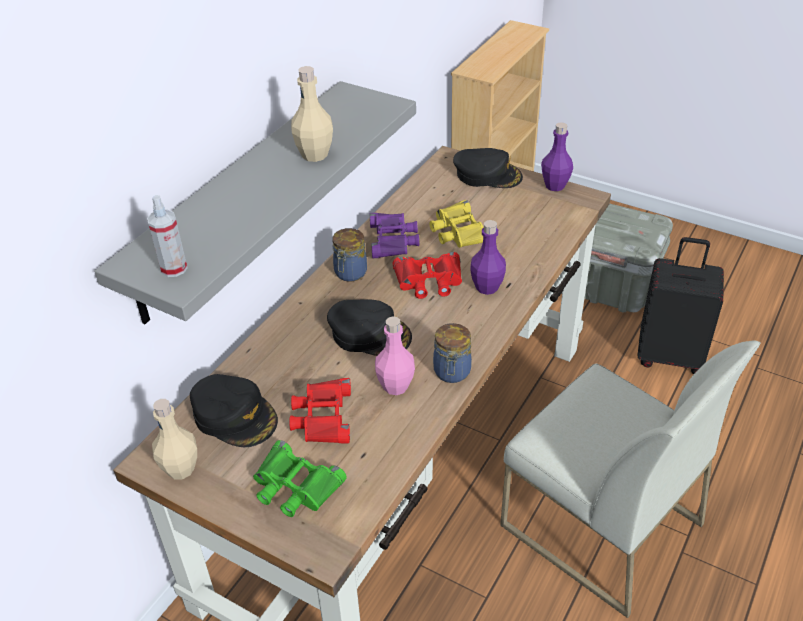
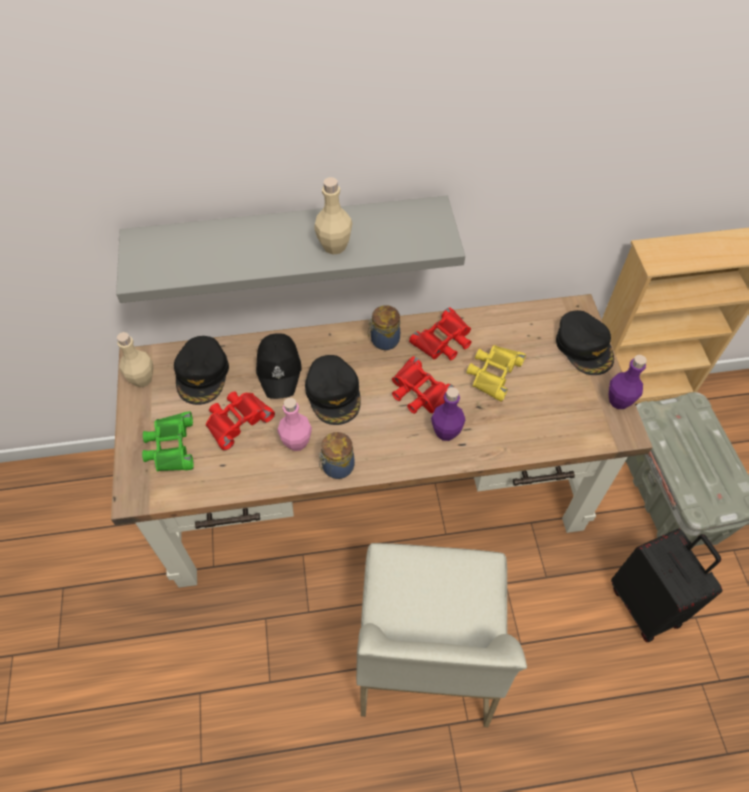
camera: 50 degrees right, 15 degrees up
spray bottle [147,195,187,277] -> none
purple binoculars [369,213,419,258] -> red binoculars [409,307,472,360]
none -> black cap [256,333,302,399]

